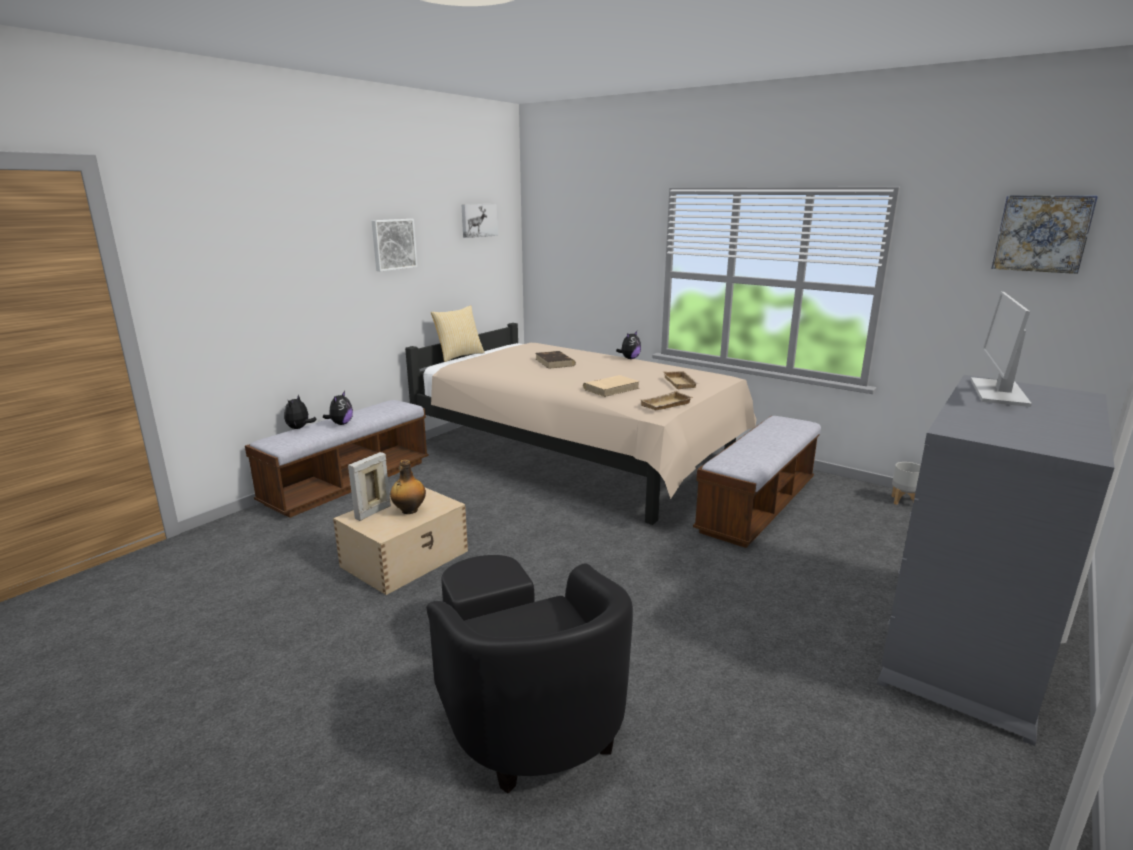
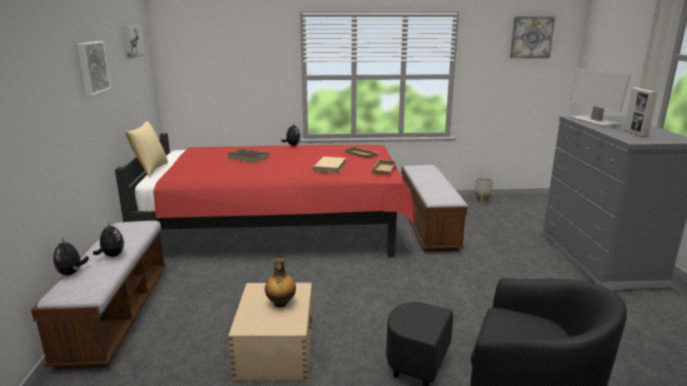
camera: 40 degrees left, 0 degrees up
picture frame [348,452,391,521] -> picture frame moved to [624,88,658,137]
beige bed [405,323,757,525] -> red bed [115,133,416,257]

